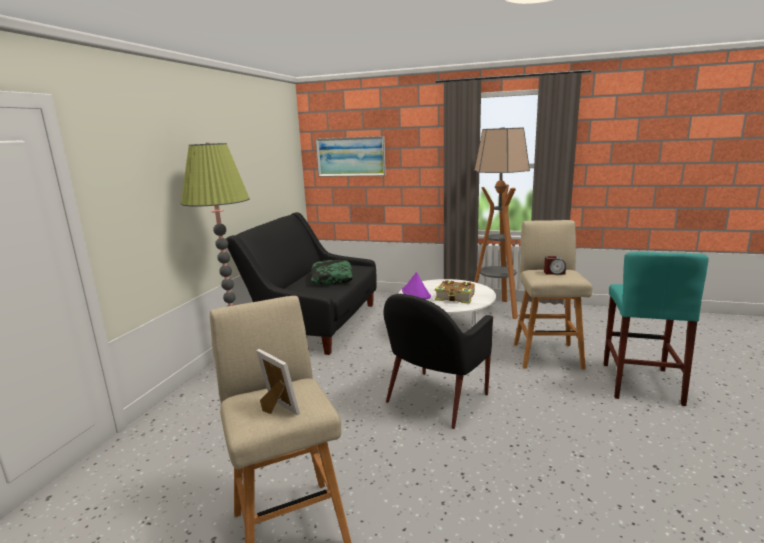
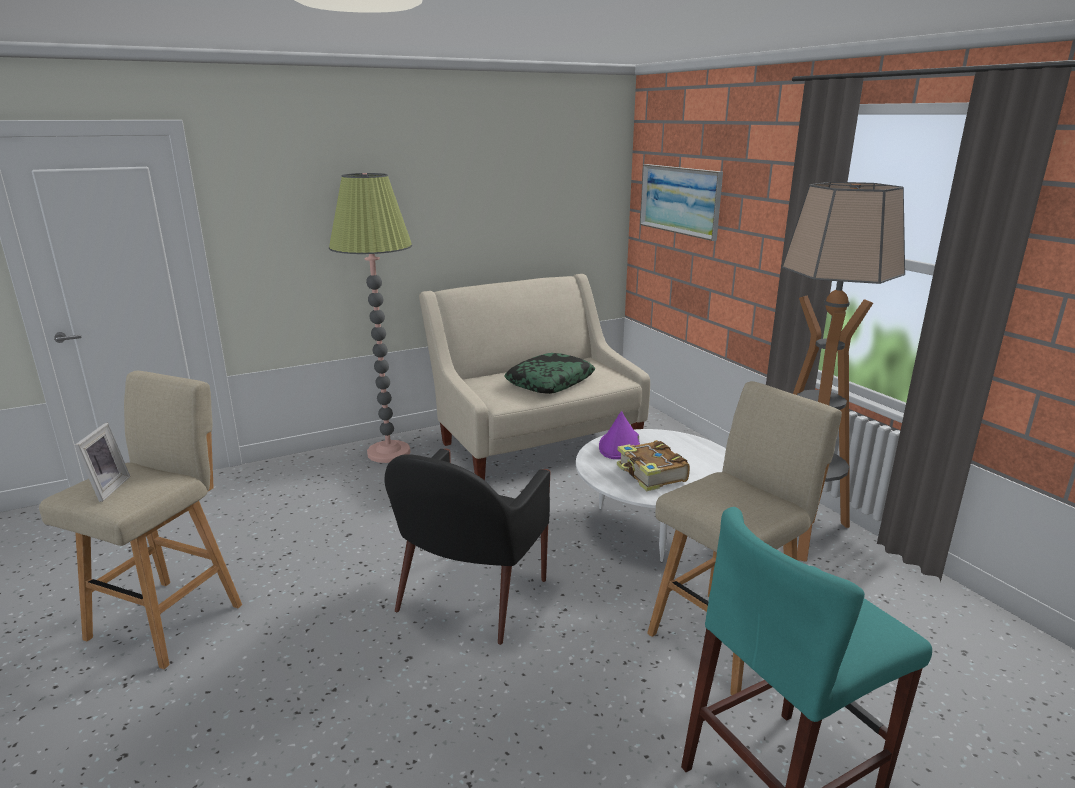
camera: 45 degrees right, 5 degrees up
black sofa [226,212,377,355] -> beige sofa [419,274,650,480]
black armchair [383,294,493,429] -> black armchair turned 60 degrees counterclockwise [384,449,550,645]
alarm clock [544,256,566,275] -> none

